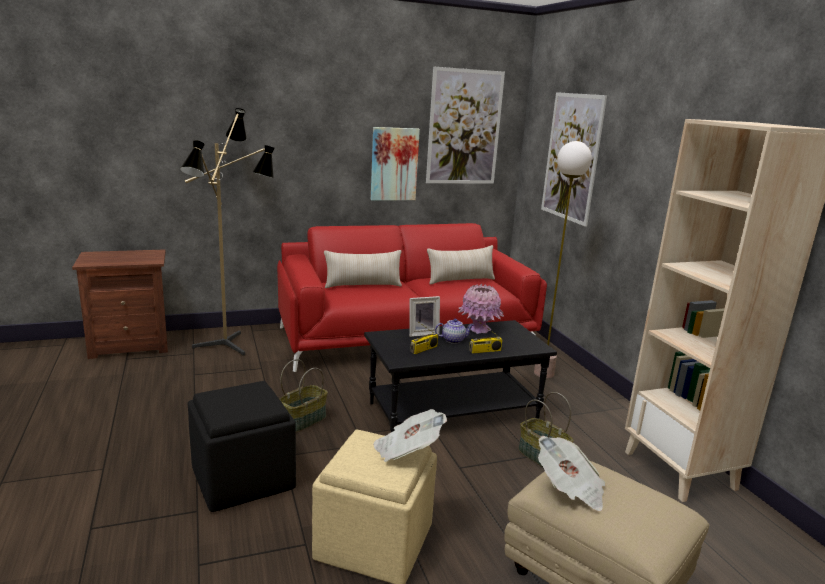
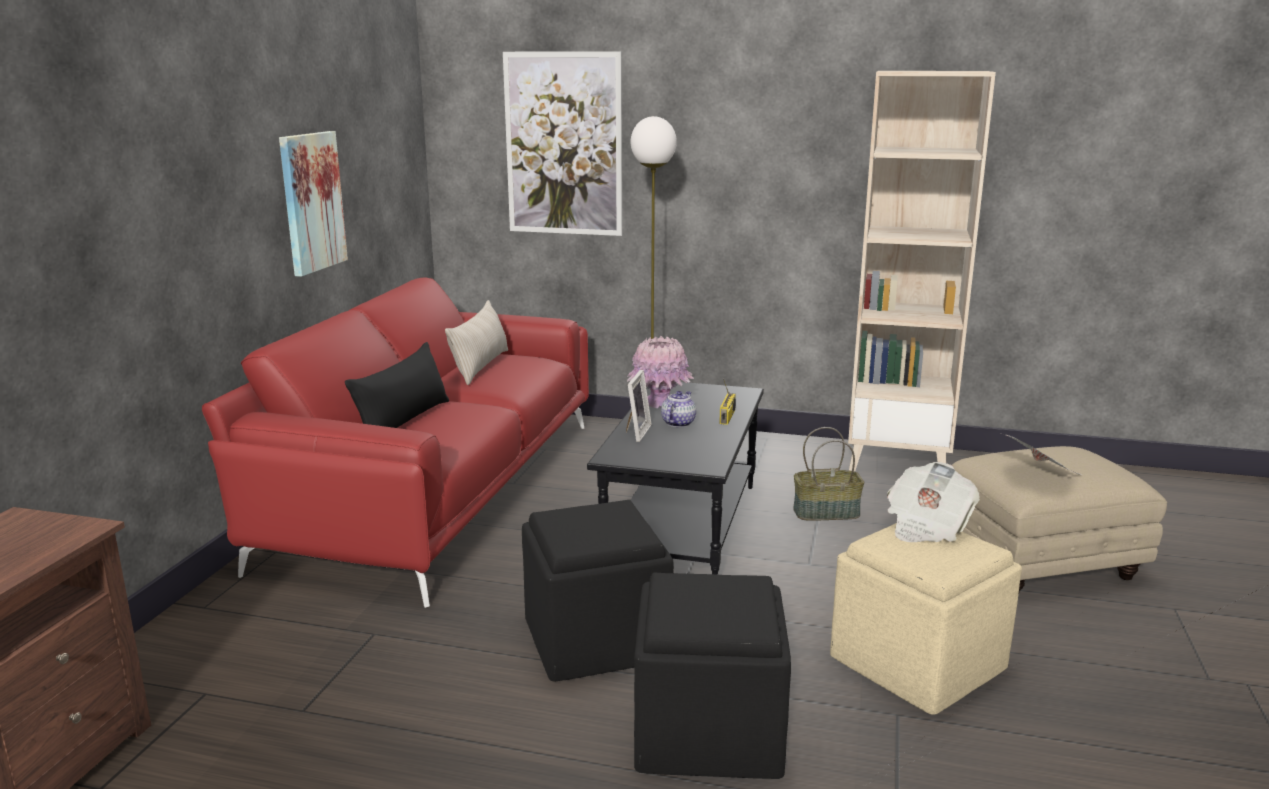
camera: 55 degrees left, 0 degrees up
floor lamp [180,108,275,356] -> none
basket [280,359,327,433] -> black ottoman [522,500,674,681]
beige pillow [324,250,402,288] -> black pillow [345,342,449,428]
radio [410,321,438,354] -> none
picture [426,67,505,184] -> none

